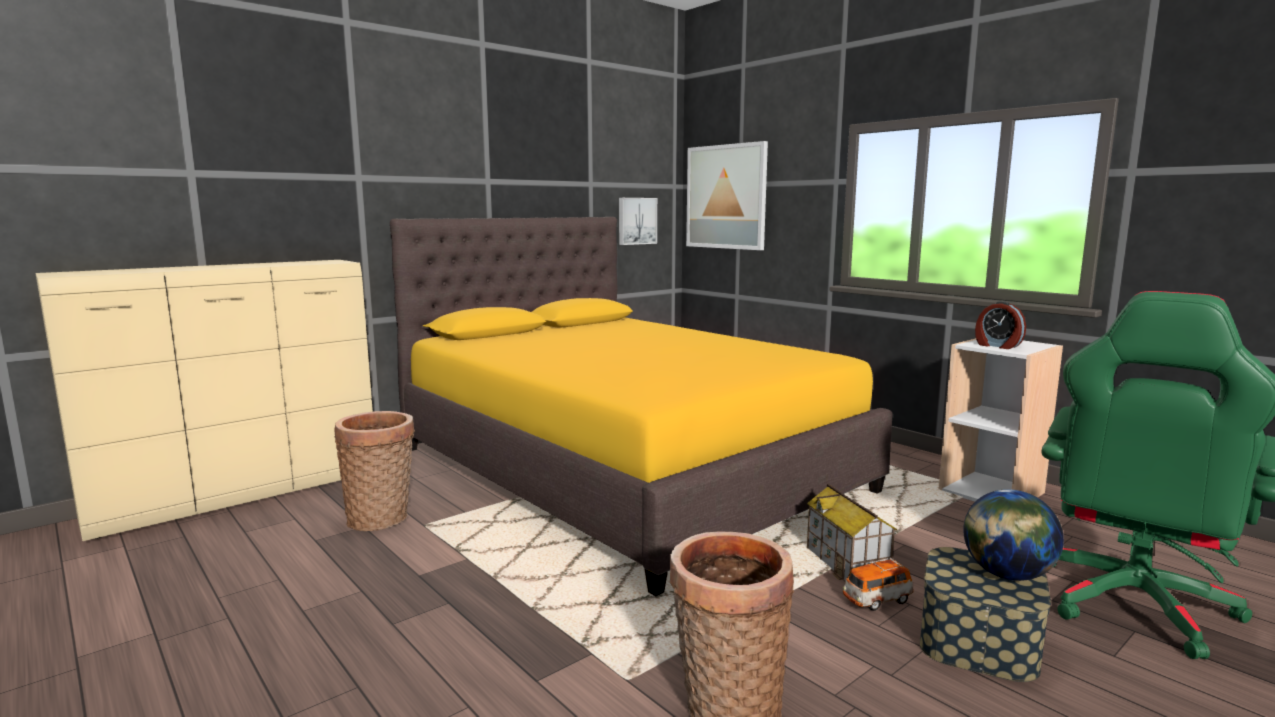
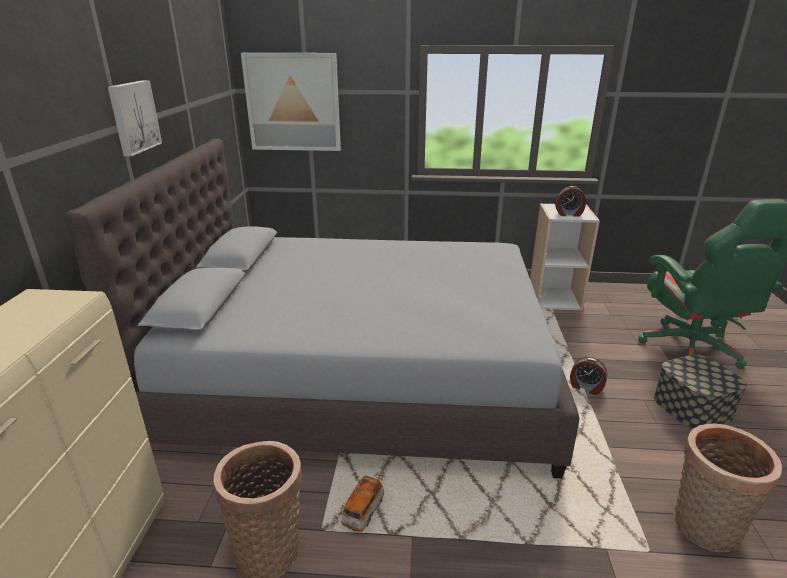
camera: 45 degrees left, 15 degrees up
yellow bed [390,217,893,596] -> grey bed [65,138,579,479]
picture [619,198,657,245] -> picture moved to [108,80,162,157]
toy house [807,484,897,581] -> alarm clock [570,357,607,395]
toy car [843,558,914,611] -> toy car moved to [341,476,384,532]
globe [963,489,1064,581] -> none

